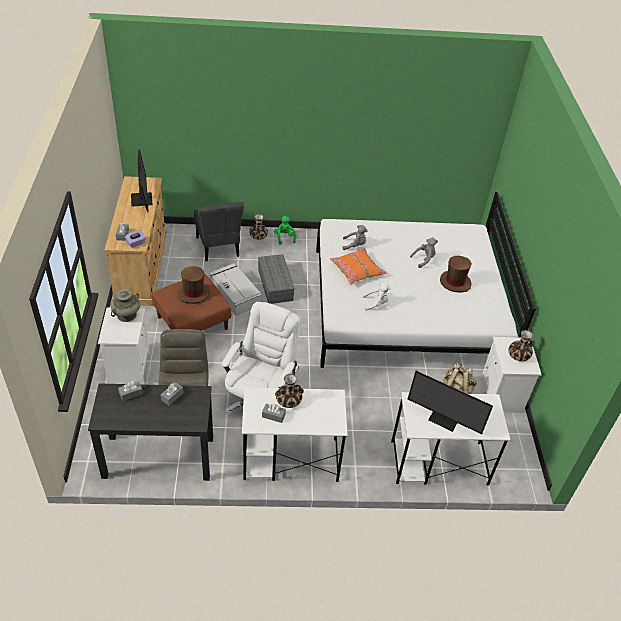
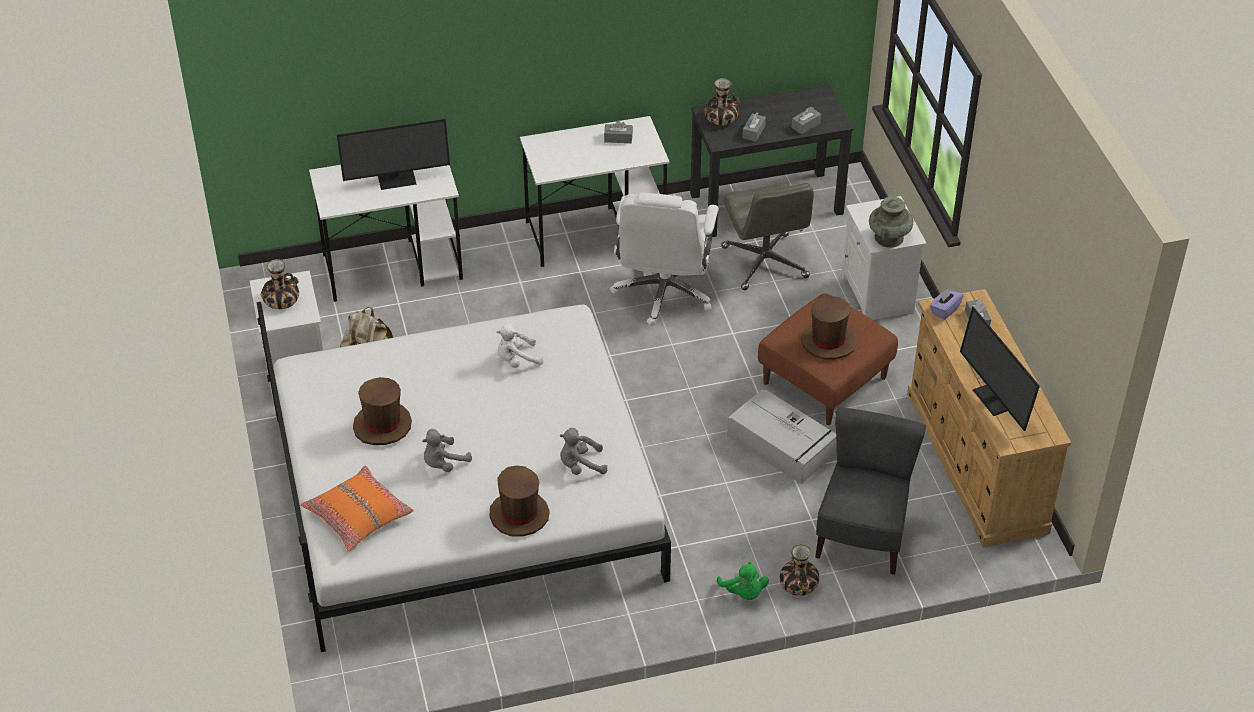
camera: 170 degrees right, 0 degrees up
grey chair [194,202,244,261] -> grey chair turned 45 degrees clockwise [815,408,926,575]
grey storage box [258,254,295,304] -> none
vase [275,374,304,408] -> vase moved to [704,78,739,126]
orange pillow [330,248,387,285] -> orange pillow moved to [300,465,414,552]
monitor [408,371,493,434] -> monitor turned 150 degrees clockwise [337,119,450,190]
none -> brown hat [490,466,550,537]

